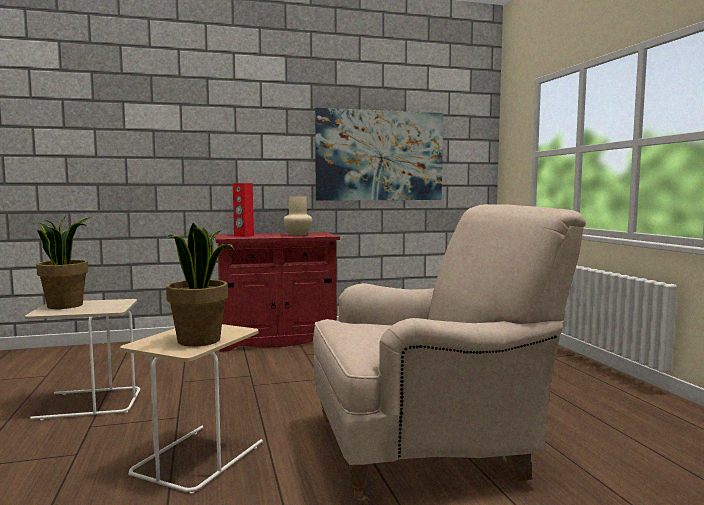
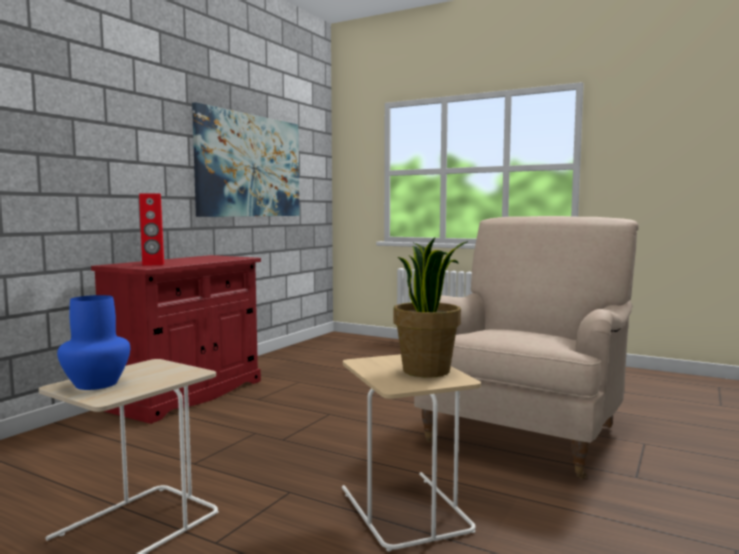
camera: 45 degrees left, 0 degrees up
potted plant [36,215,91,309] -> blue vase [57,295,130,390]
beige vase [283,196,312,236] -> none

